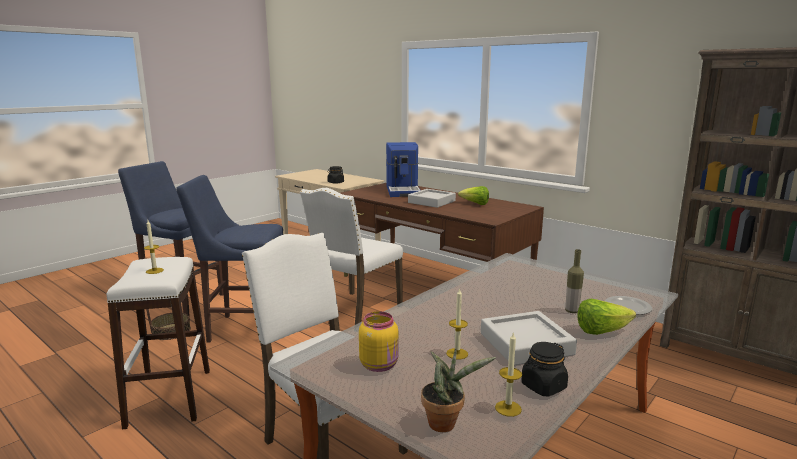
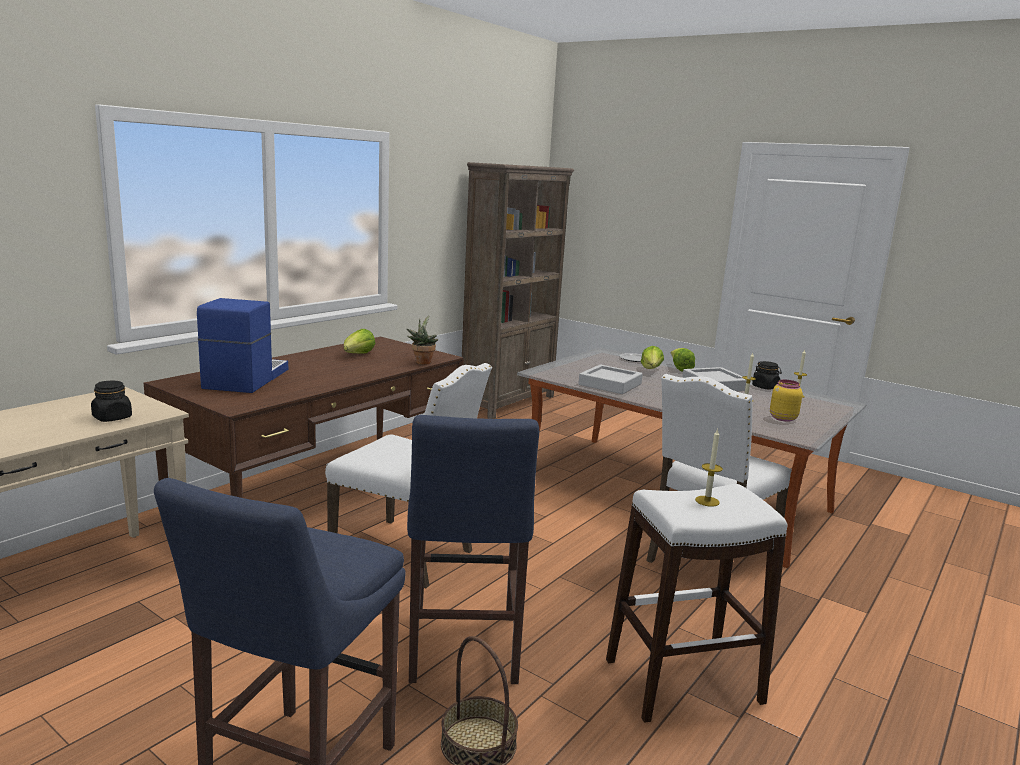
camera: 95 degrees left, 0 degrees up
coffee machine [386,142,421,197] -> coffee machine turned 75 degrees counterclockwise [197,298,288,393]
grey tray [408,189,456,208] -> grey tray moved to [578,364,643,394]
potted plant [421,349,496,432] -> potted plant moved to [407,315,438,365]
bottle [565,249,584,313] -> lettuce [641,346,664,369]

